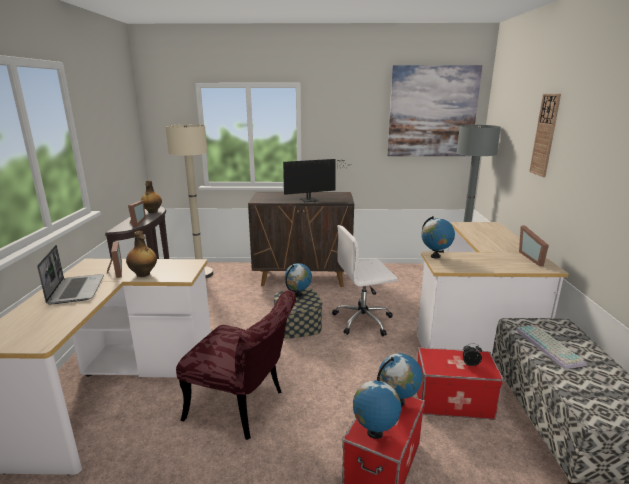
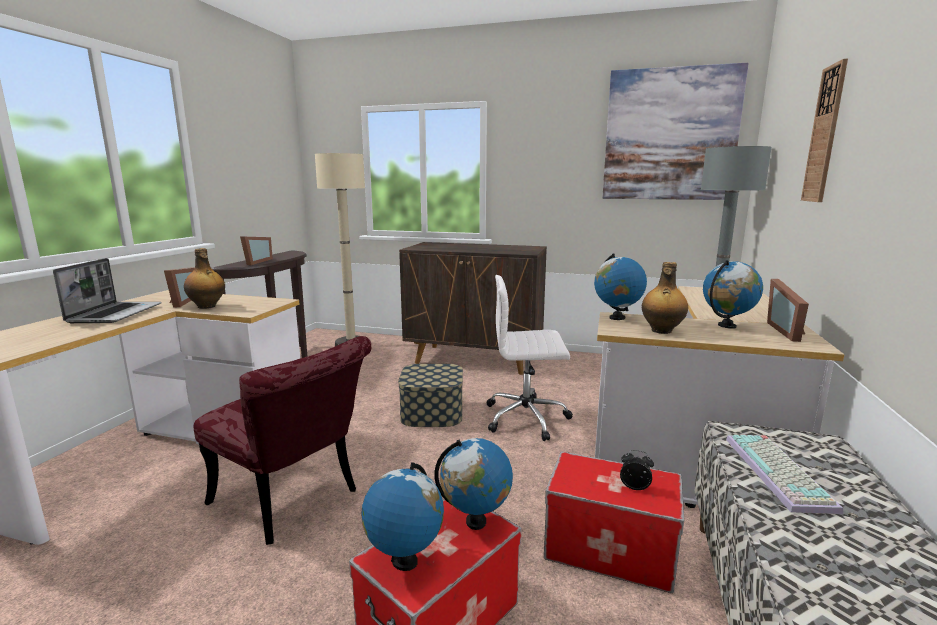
camera: 15 degrees right, 5 degrees down
bottle [141,181,162,213] -> bottle moved to [642,262,688,334]
monitor [283,159,351,202] -> none
globe [285,263,312,297] -> globe moved to [703,260,763,329]

